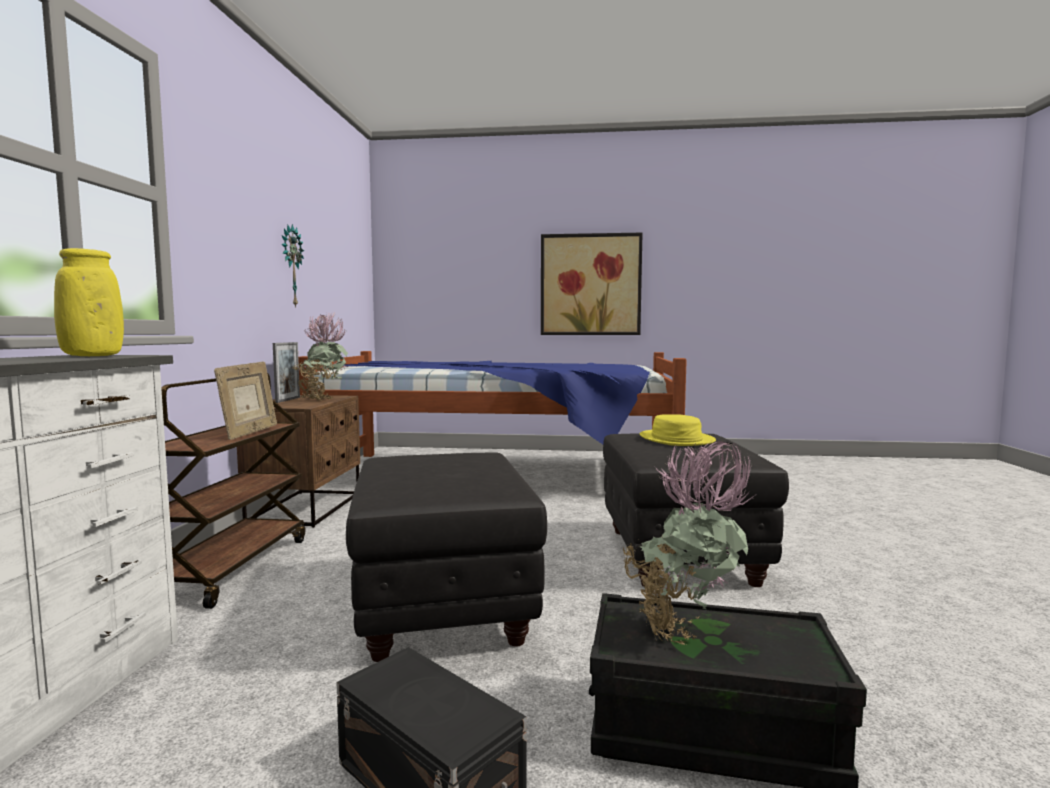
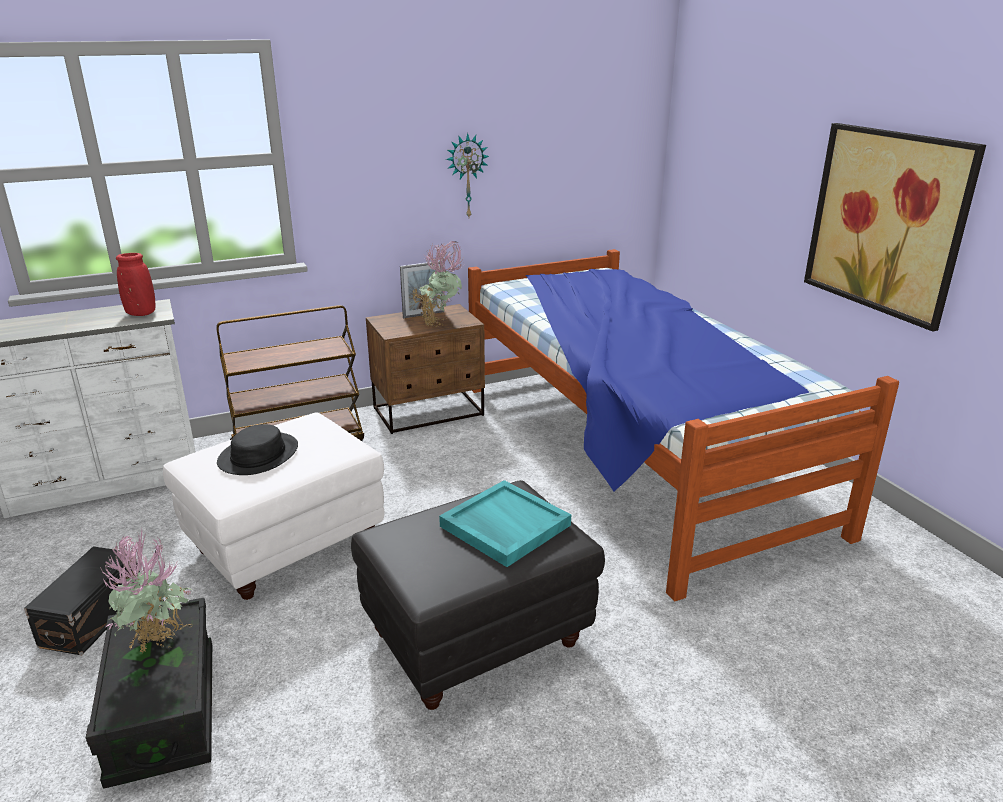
camera: 60 degrees right, 20 degrees up
yellow vase [54,248,124,356] -> red vase [116,253,155,316]
picture frame [214,362,277,440] -> none
black ottoman [346,452,547,662] -> white ottoman [163,413,385,600]
yellow hat [639,414,716,446] -> turquoise tray [439,480,571,567]
none -> black hat [217,424,298,475]

